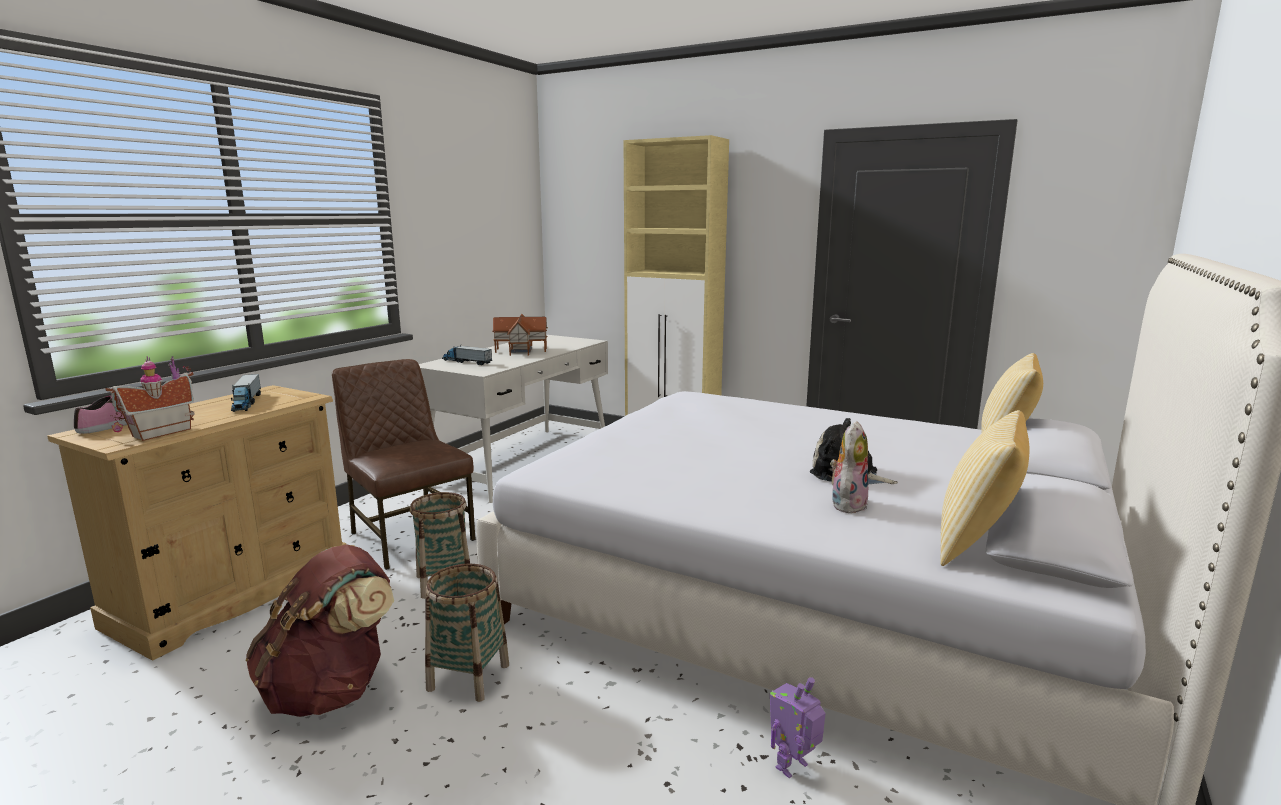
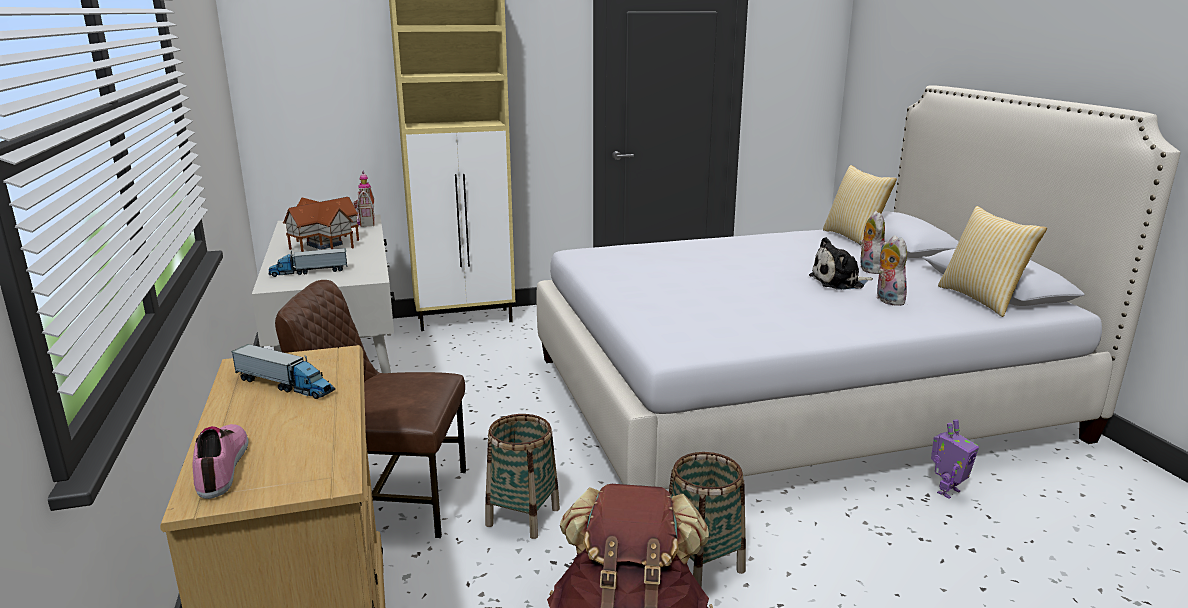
camera: 45 degrees left, 5 degrees up
toy house [105,356,195,441] -> toy house moved to [353,170,375,227]
toy robot [770,677,825,778] -> toy robot turned 135 degrees counterclockwise [931,420,979,499]
none -> plush toy [859,211,885,274]

